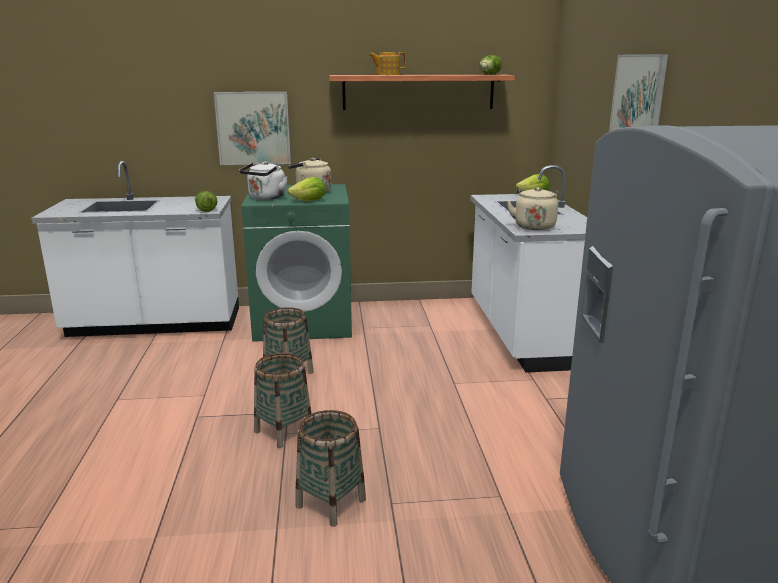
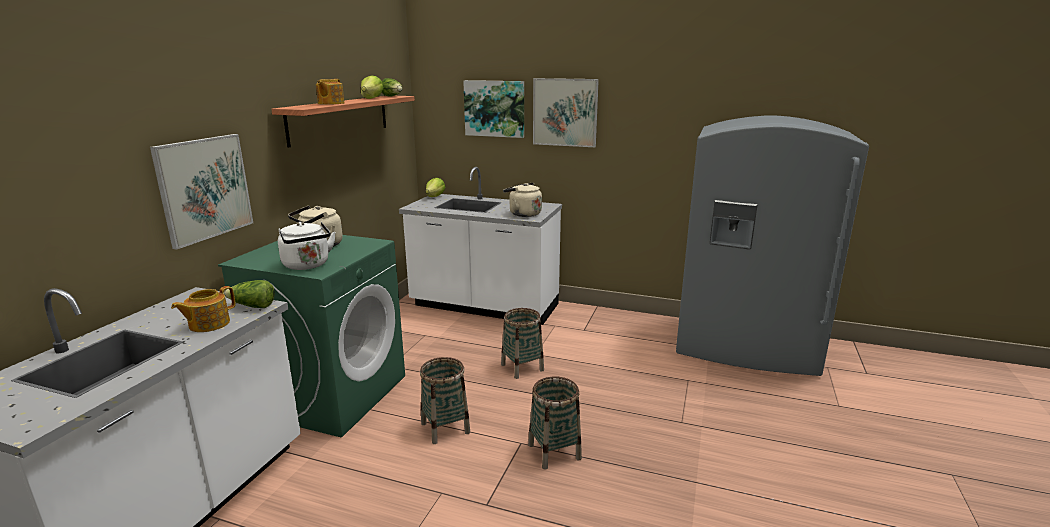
camera: 65 degrees left, 0 degrees up
lettuce [287,177,326,201] -> lettuce moved to [361,76,384,99]
basket [295,410,366,527] -> basket moved to [501,308,544,379]
none -> teapot [171,286,236,332]
none -> picture [463,80,524,138]

